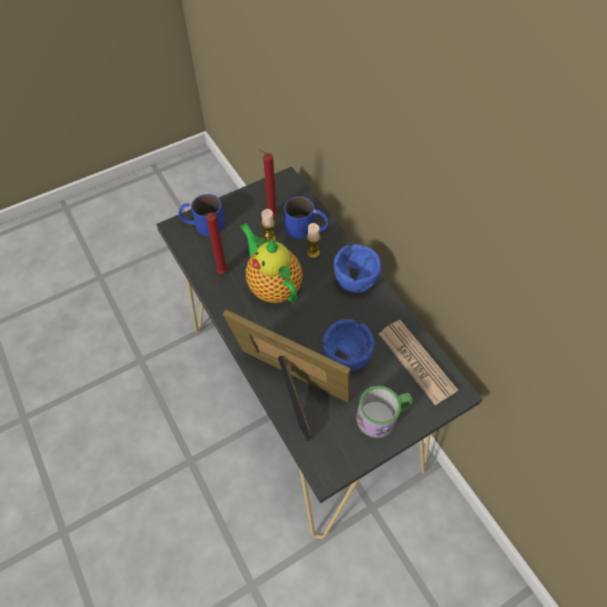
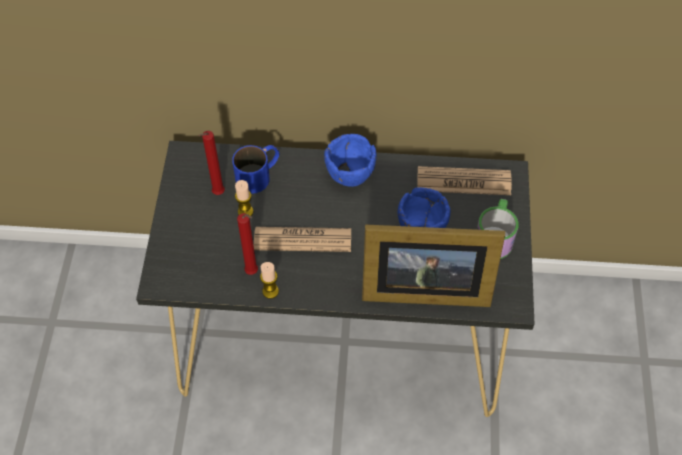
camera: 55 degrees left, 0 degrees up
blue mug [178,194,225,236] -> none
picture frame [223,310,351,441] -> picture frame turned 150 degrees counterclockwise [362,224,505,307]
teapot [239,223,303,303] -> newspaper [254,227,351,252]
candle [307,223,321,258] -> candle moved to [260,262,279,299]

